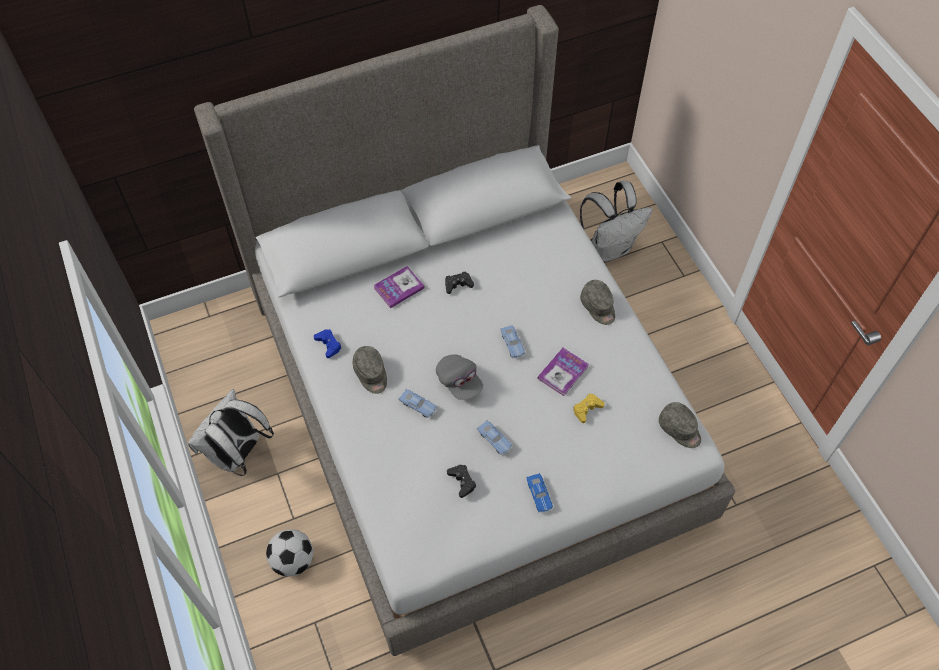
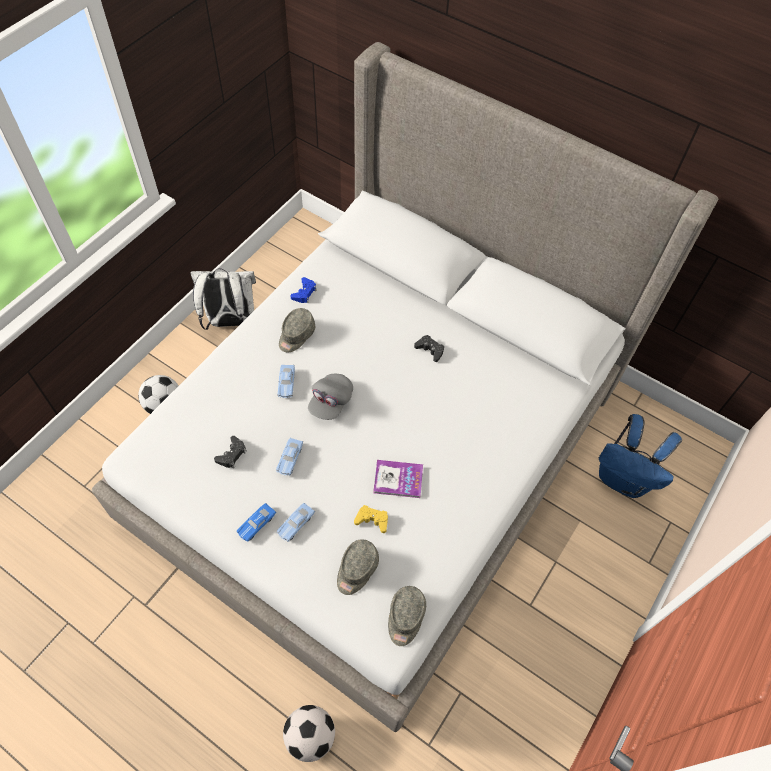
camera: 55 degrees right, 0 degrees up
book [373,266,425,308] -> none
blue toy car [500,325,525,358] -> blue toy car moved to [277,503,315,542]
white backpack [580,181,652,262] -> blue backpack [599,414,682,498]
grey cap [580,280,615,325] -> grey cap moved to [337,539,379,595]
none -> football [283,705,335,762]

